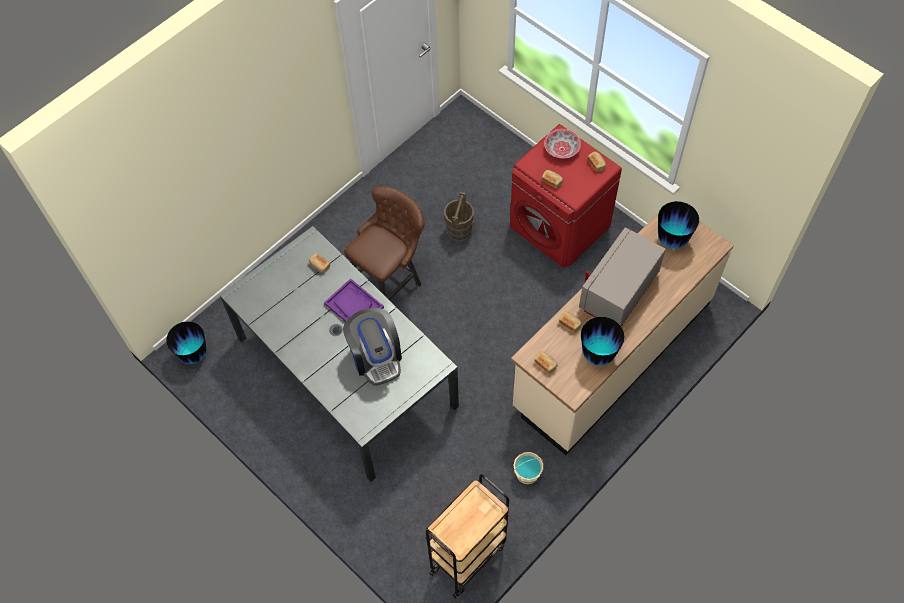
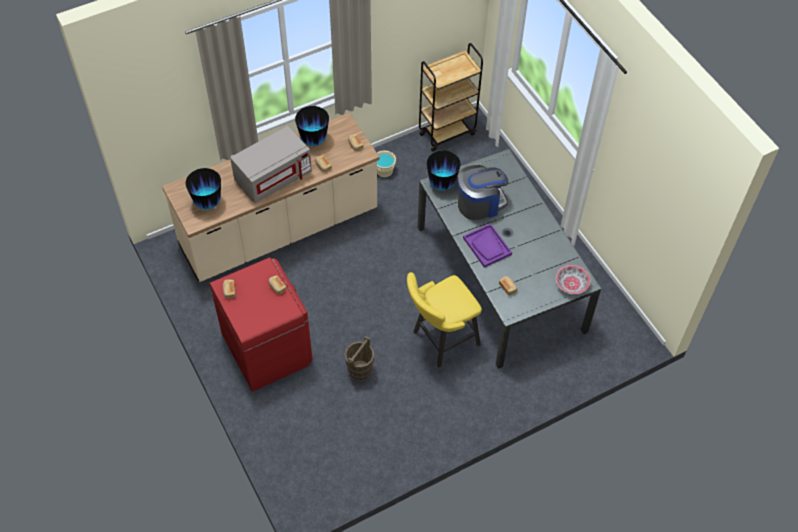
camera: 165 degrees left, 5 degrees down
vase [166,321,207,364] -> vase moved to [427,150,461,191]
coffee machine [343,308,402,386] -> coffee machine turned 75 degrees clockwise [458,165,508,220]
brown stool [344,186,425,300] -> yellow stool [407,272,482,368]
bowl [544,129,581,159] -> bowl moved to [556,265,590,294]

